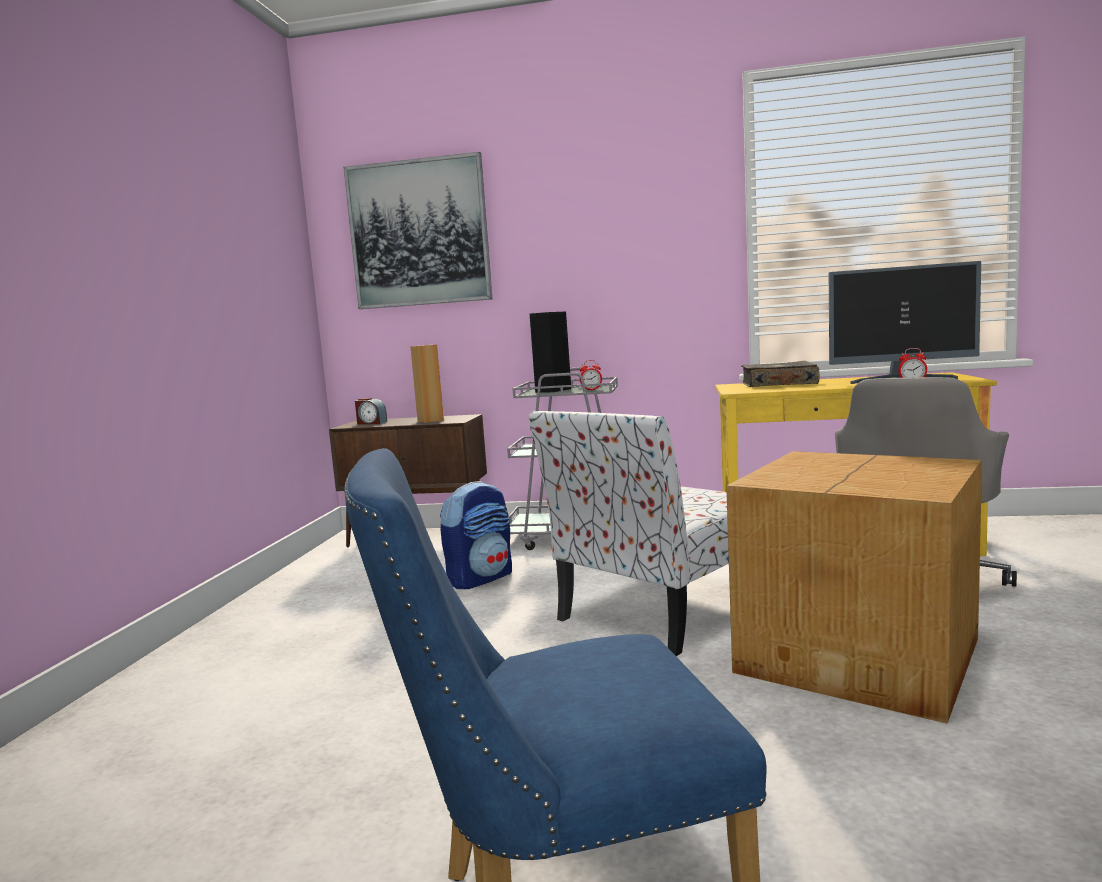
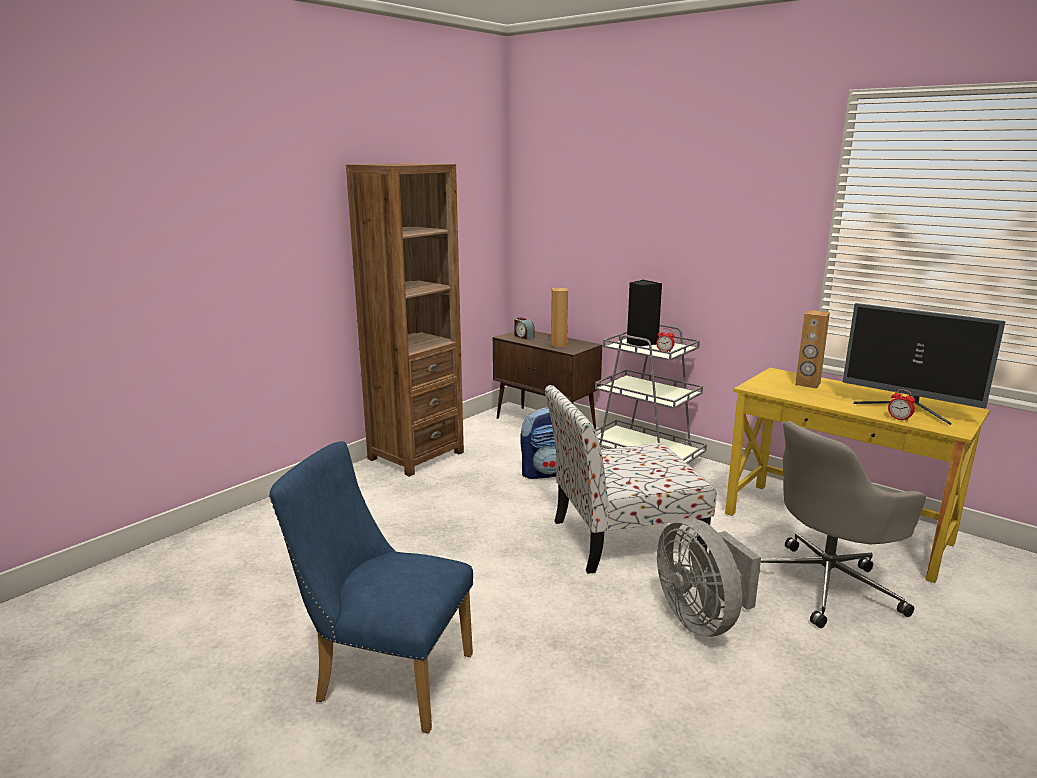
camera: 30 degrees right, 10 degrees up
picture [343,152,492,309] -> none
cardboard box [726,451,982,724] -> grey fan [657,518,761,636]
book [741,361,819,387] -> brown speaker [795,310,830,389]
none -> brown bookcase [346,163,464,477]

